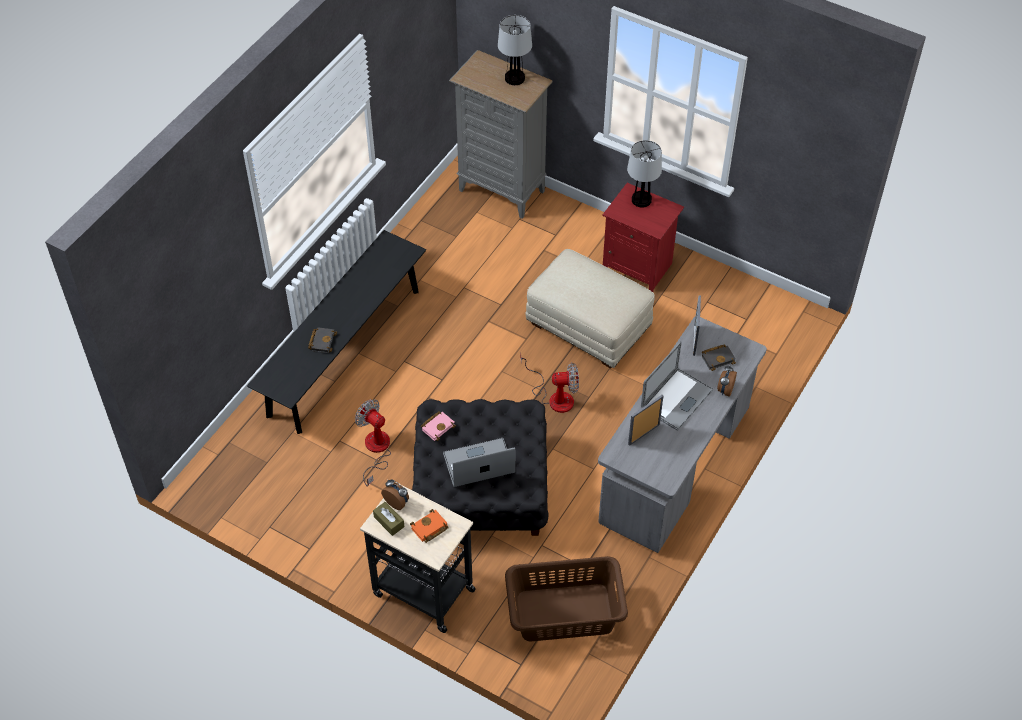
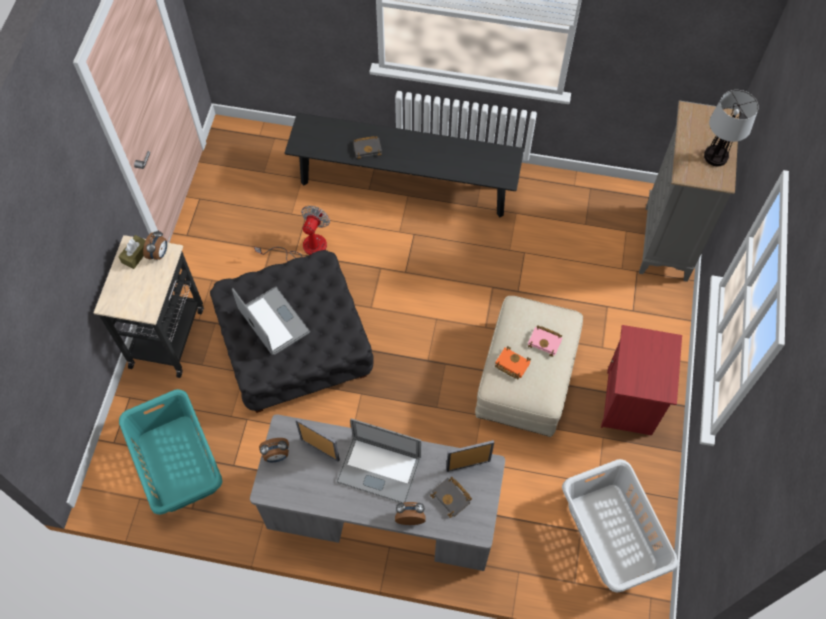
camera: 70 degrees right, 10 degrees up
orange book [410,509,449,543] -> orange book moved to [495,346,531,379]
pink book [421,411,456,441] -> pink book moved to [528,325,562,357]
brown laundry basket [505,556,628,642] -> turquoise laundry basket [119,389,222,515]
fan [521,358,579,413] -> none
table lamp [627,140,662,208] -> none
none -> alarm clock [259,438,289,462]
none -> grey laundry basket [562,459,678,593]

